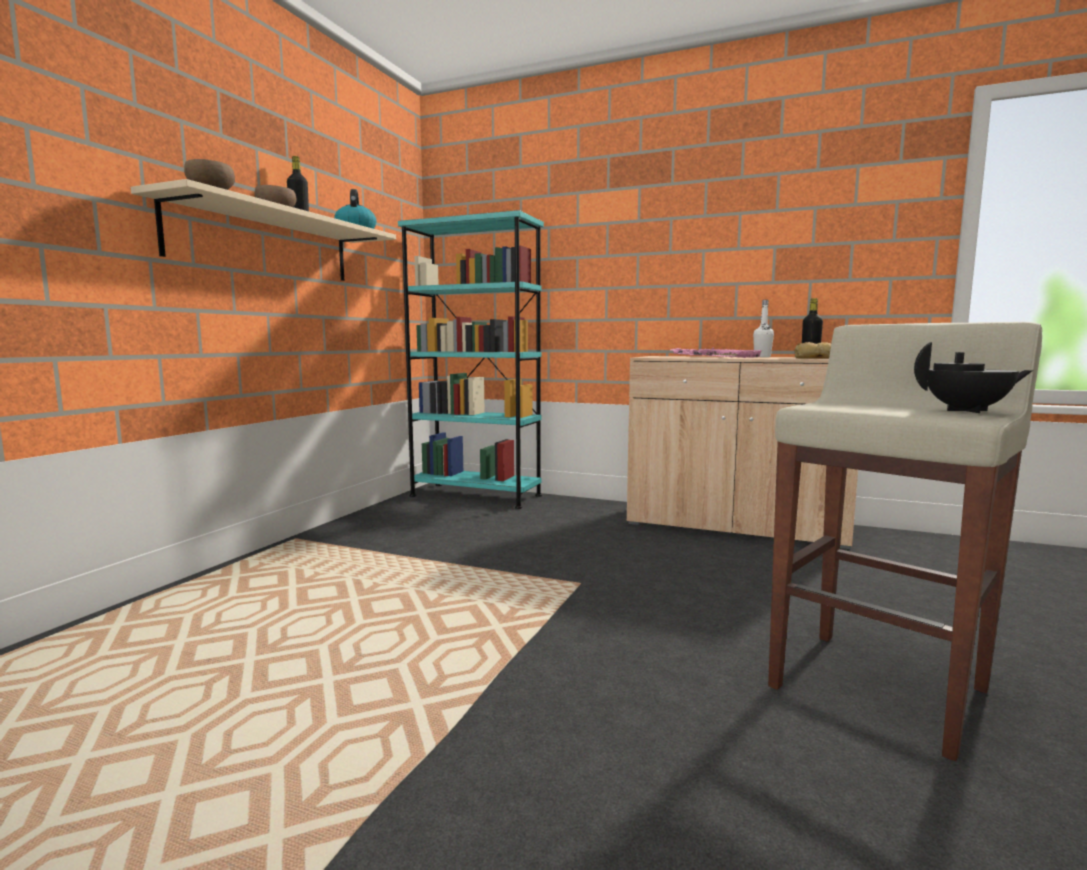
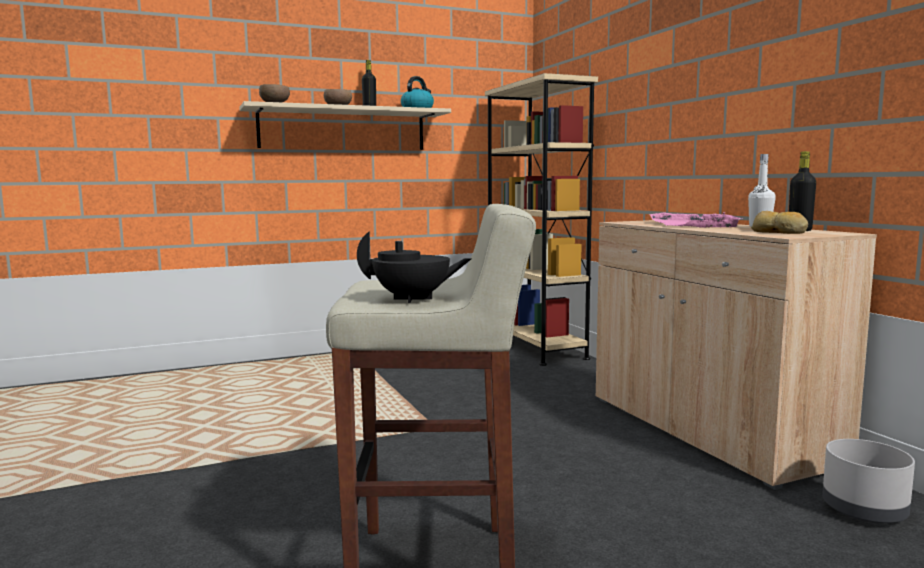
camera: 45 degrees right, 0 degrees up
turquoise bookcase [398,210,544,509] -> beige bookcase [485,73,598,366]
black teapot [914,342,1033,413] -> black teapot turned 45 degrees counterclockwise [357,231,471,303]
none -> grey planter [822,439,915,523]

